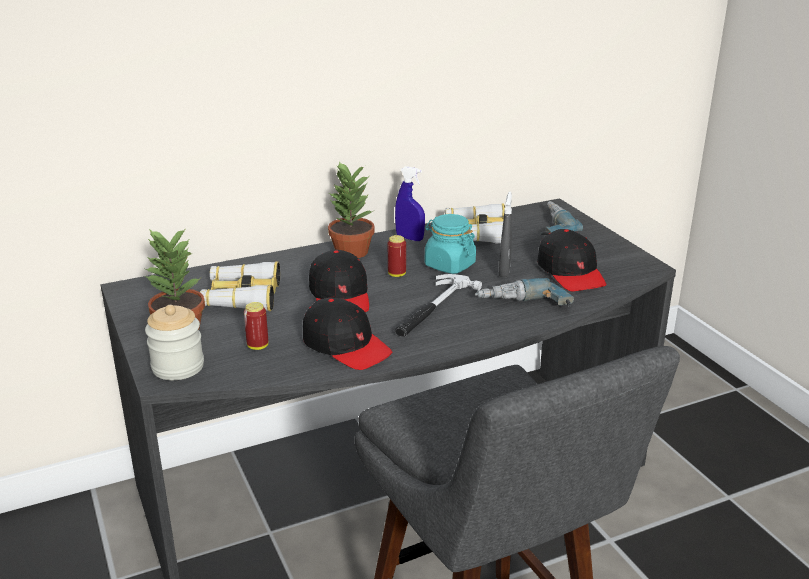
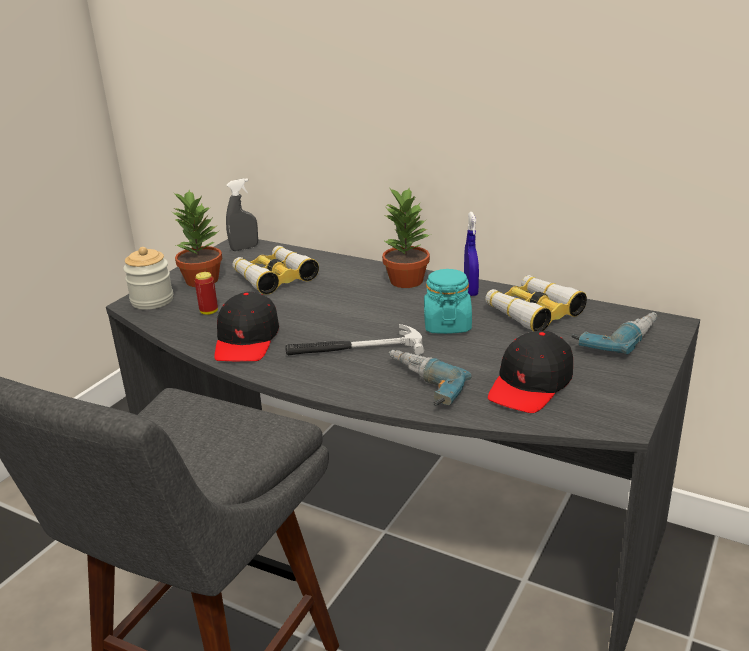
camera: 55 degrees right, 0 degrees up
black cap [309,250,369,312] -> none
can [388,235,406,277] -> none
grey spray bottle [499,191,512,278] -> grey spray bottle moved to [226,178,258,251]

